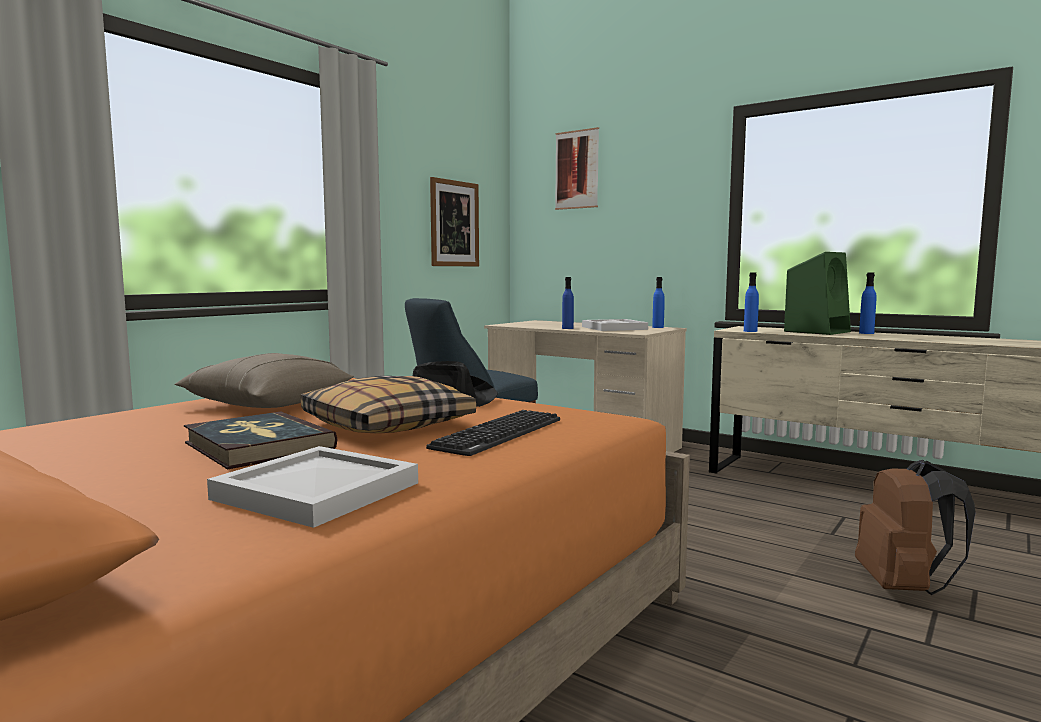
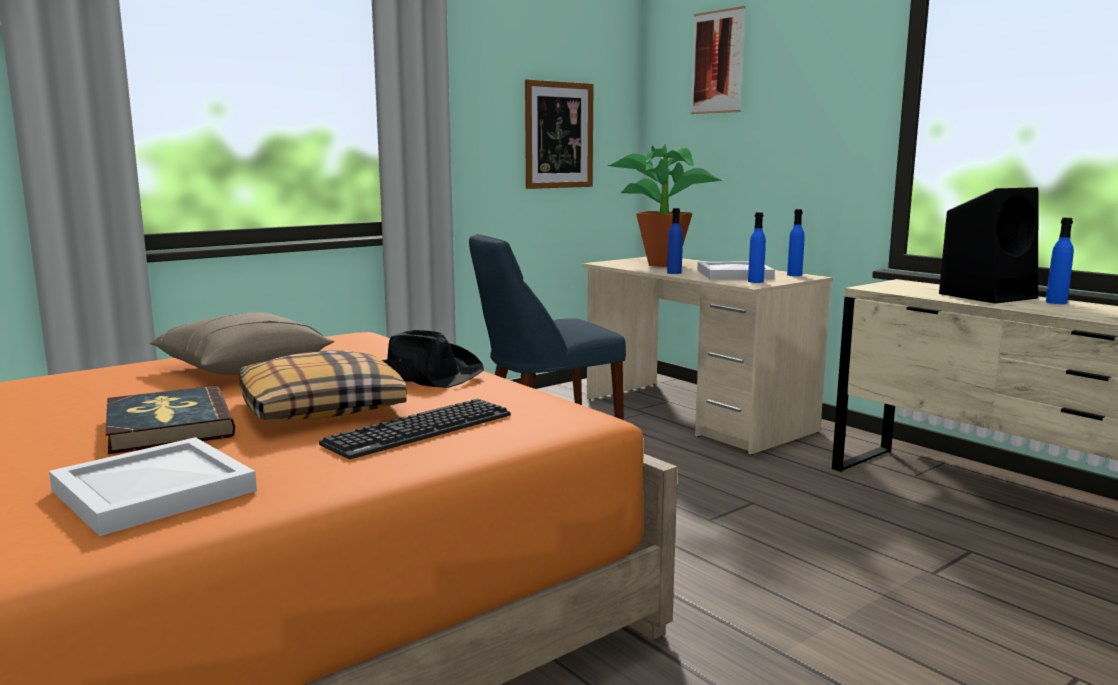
camera: 15 degrees right, 5 degrees up
blue bottle [744,272,759,332] -> blue bottle moved to [748,212,766,283]
green speaker [784,252,851,335] -> black speaker [939,187,1039,304]
brown backpack [855,460,976,595] -> none
none -> potted plant [607,143,724,267]

